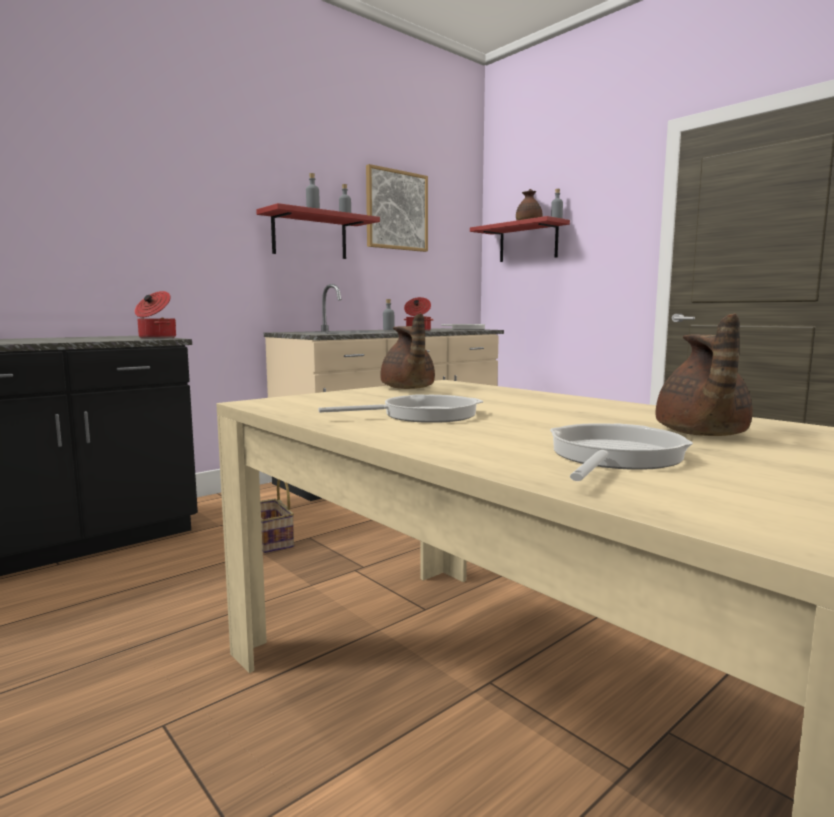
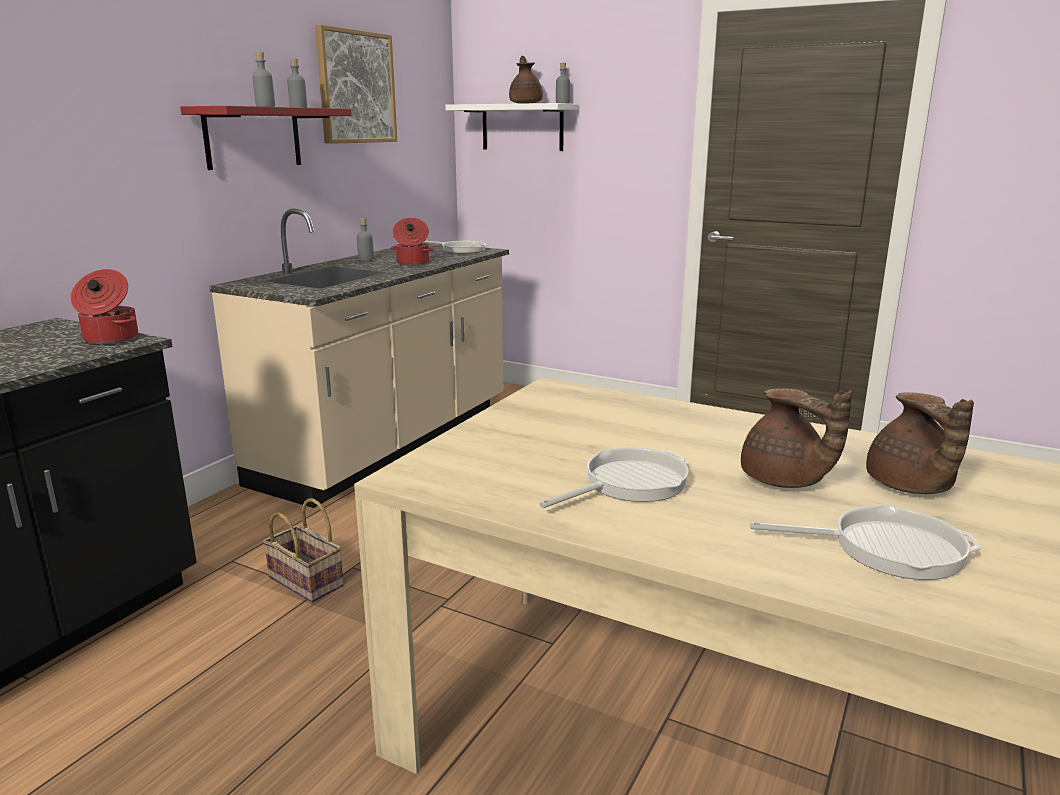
camera: 20 degrees left, 10 degrees up
brown teapot [380,313,435,389] -> brown teapot moved to [741,388,852,488]
red shelf [470,216,570,262] -> white shelf [445,103,579,151]
frying pan [550,423,693,481] -> frying pan turned 90 degrees clockwise [750,504,981,580]

